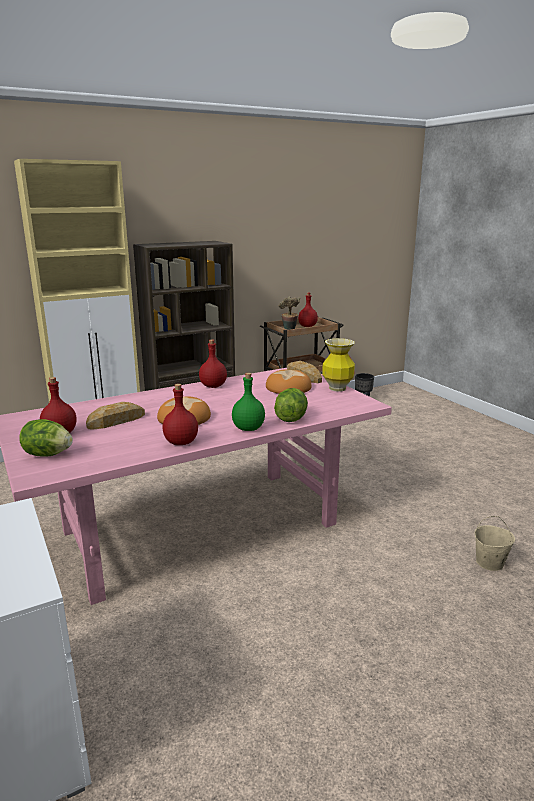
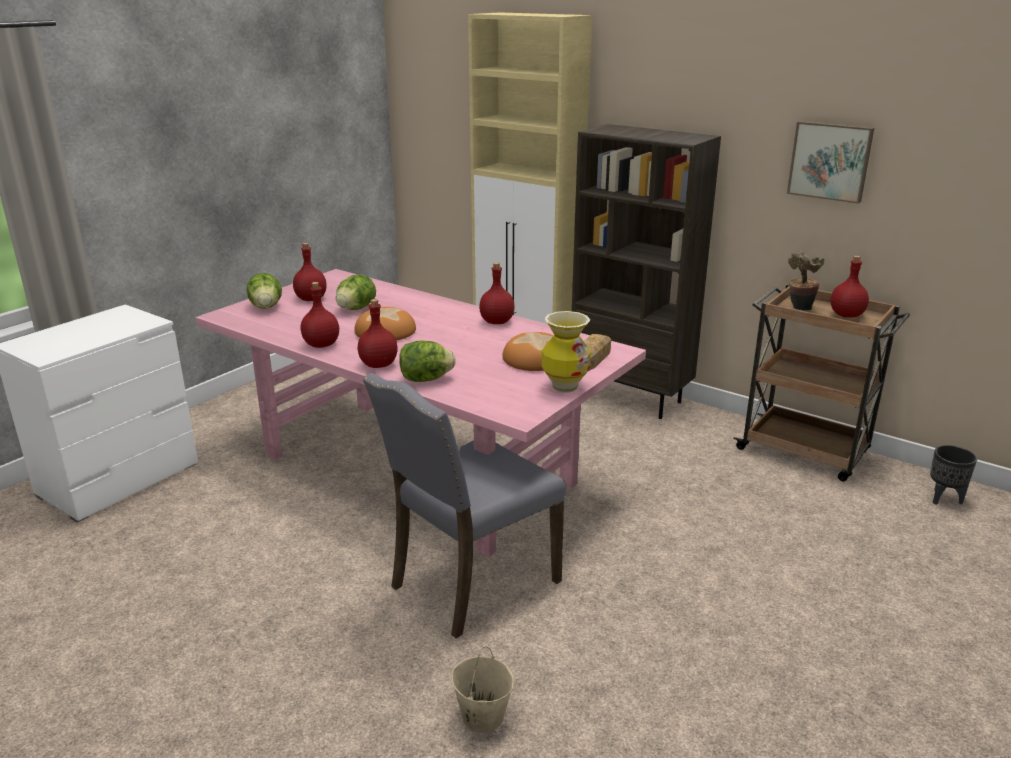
camera: 65 degrees right, 5 degrees up
bread [86,402,145,429] -> lettuce [336,275,376,310]
green bottle [232,373,265,431] -> red bottle [358,299,398,368]
none -> grey chair [363,373,566,638]
none -> picture [787,121,874,204]

